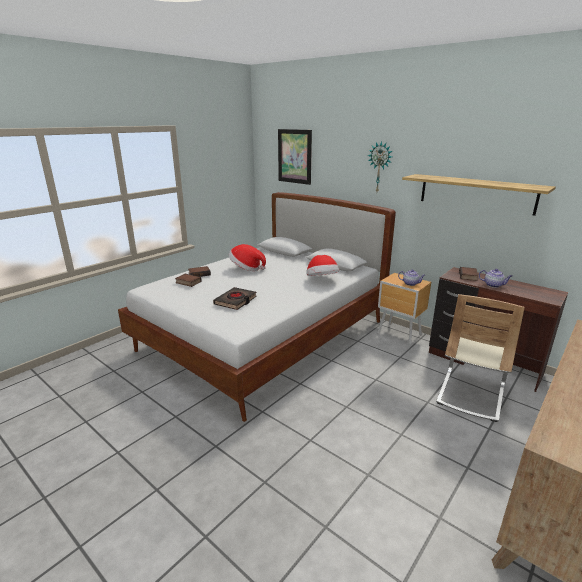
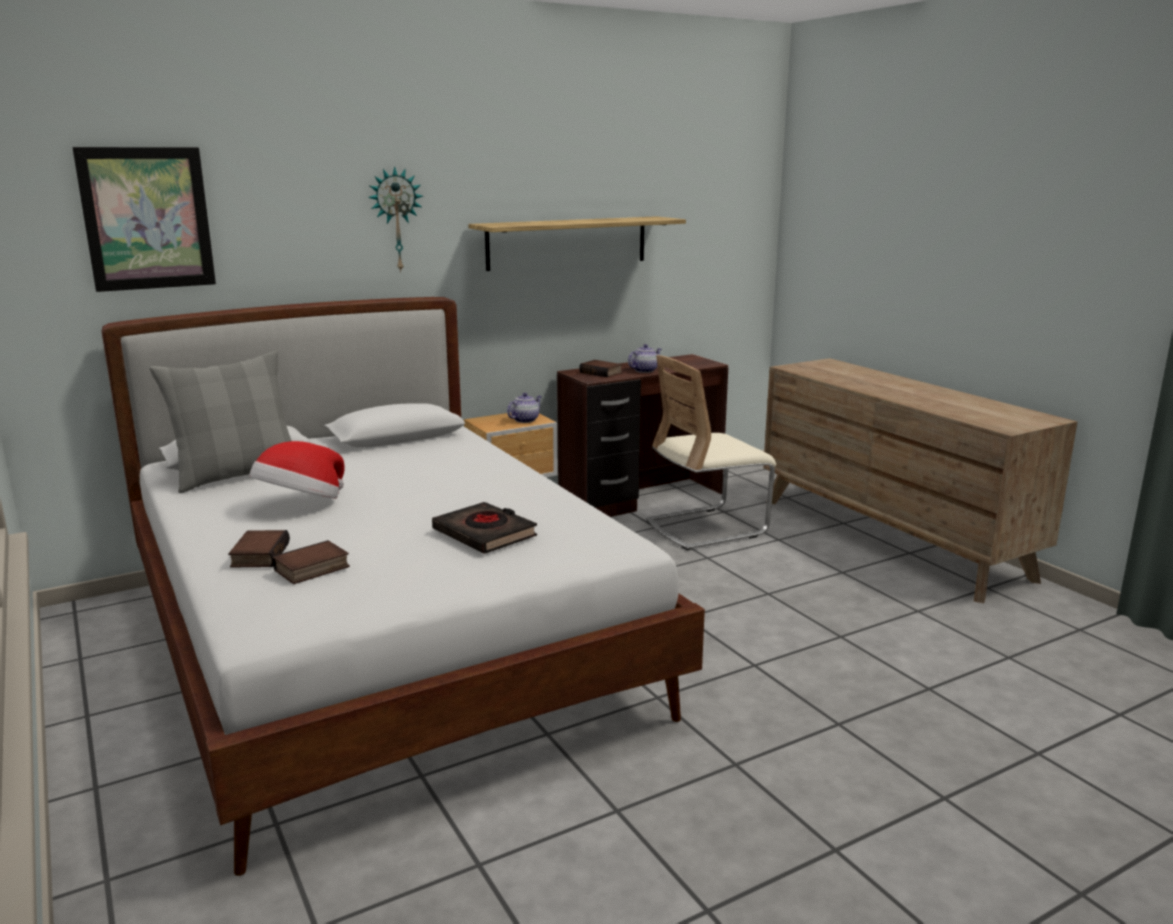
camera: 70 degrees left, 5 degrees down
hat [306,255,339,276] -> none
beige chair [436,294,525,422] -> beige chair turned 105 degrees clockwise [646,355,776,551]
none -> grey pillow [149,351,291,493]

